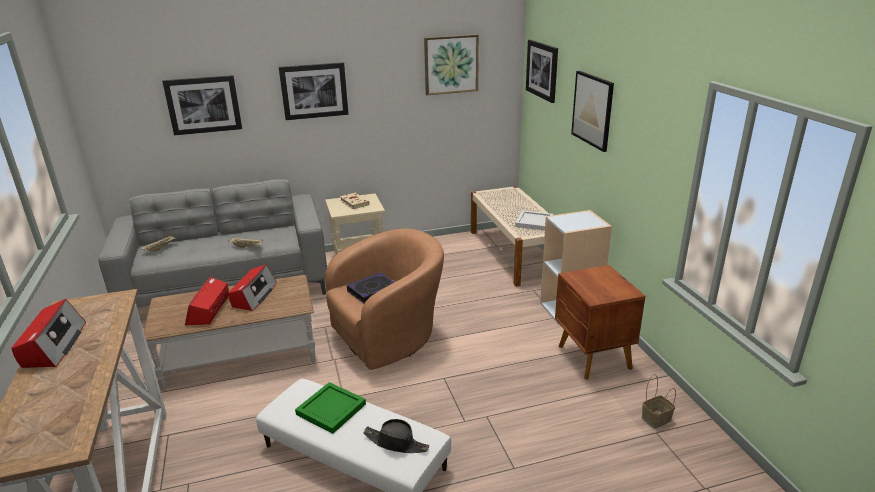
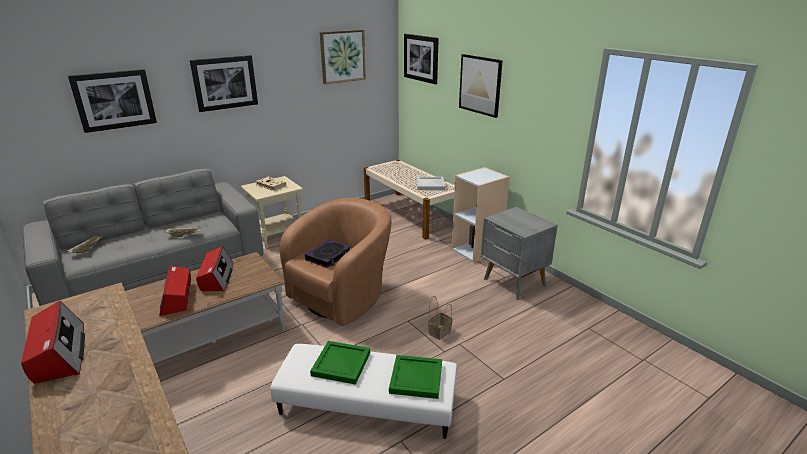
camera: 20 degrees left, 0 degrees up
black hat [363,419,429,453] -> green tray [389,355,442,399]
brown nightstand [555,265,646,380] -> grey nightstand [481,207,558,300]
basket [642,374,676,429] -> basket moved to [428,296,453,340]

